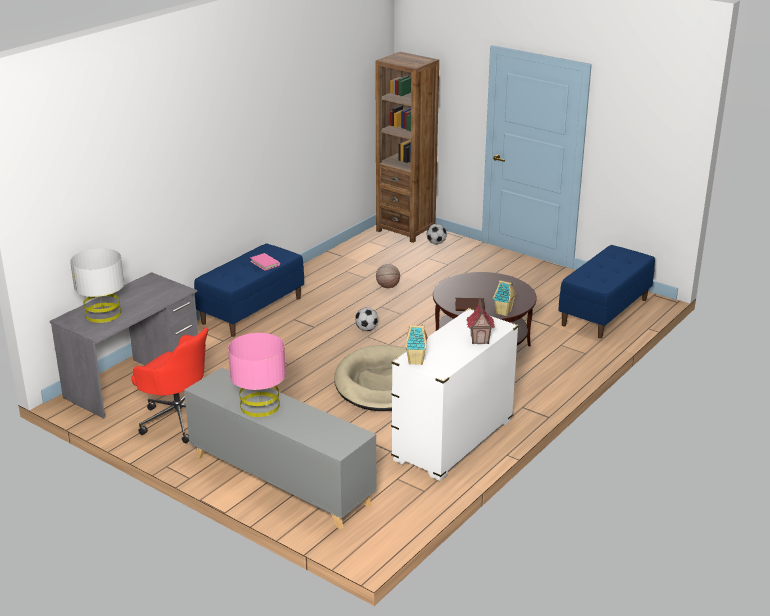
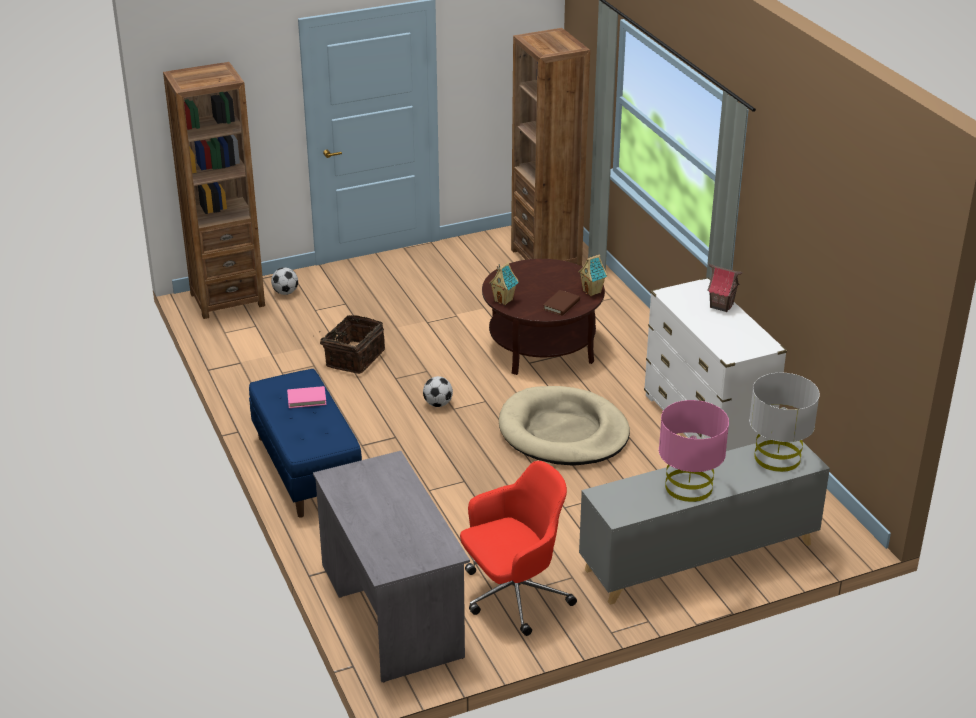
camera: 60 degrees left, 5 degrees up
grey table lamp [70,248,124,323] -> grey table lamp moved to [749,373,820,472]
basketball [376,264,400,288] -> basket [313,315,385,374]
toy house [405,325,428,365] -> toy house moved to [489,262,519,305]
blue bench [558,245,655,339] -> brown bookcase [511,28,590,266]

